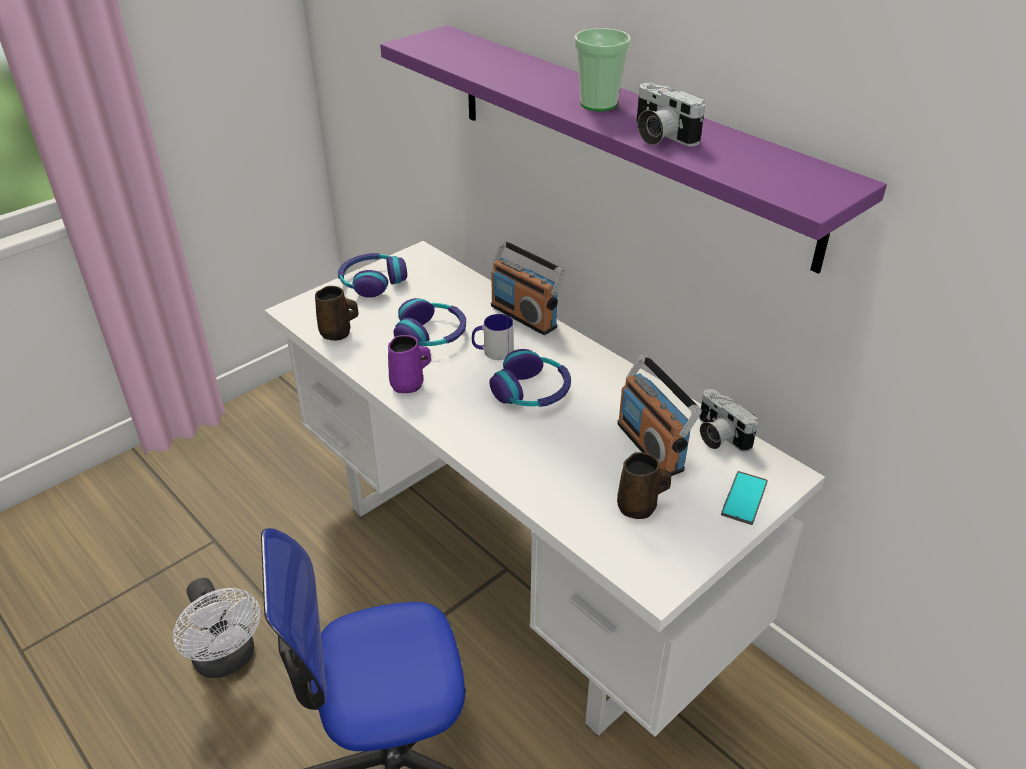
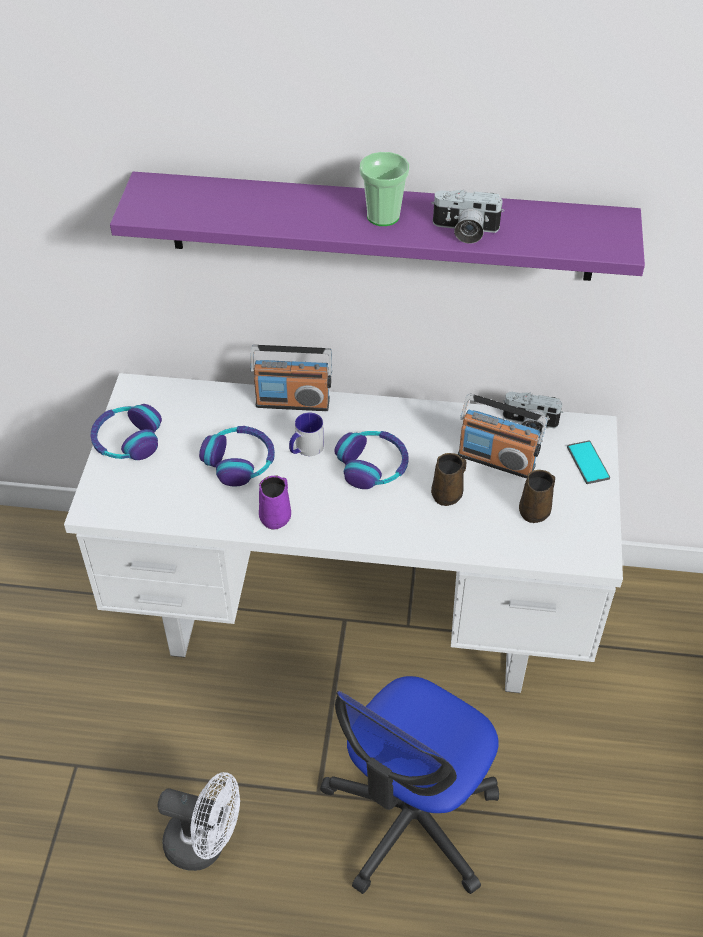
camera: 40 degrees left, 10 degrees up
brown mug [315,286,359,341] -> brown mug moved to [431,453,466,506]

